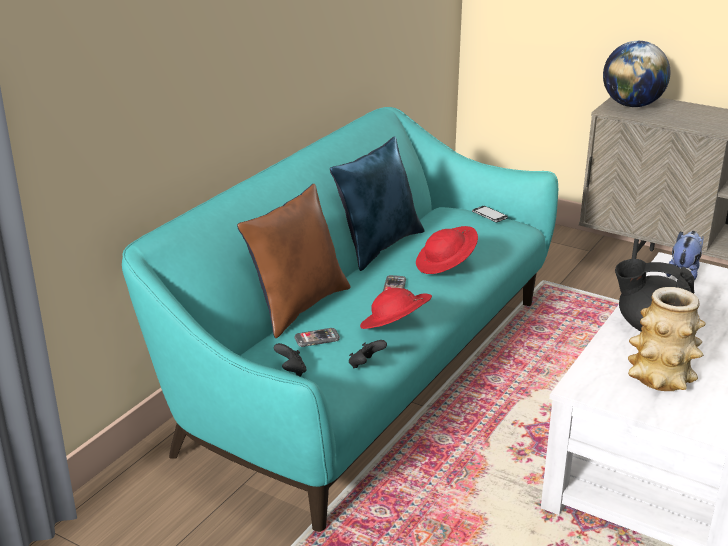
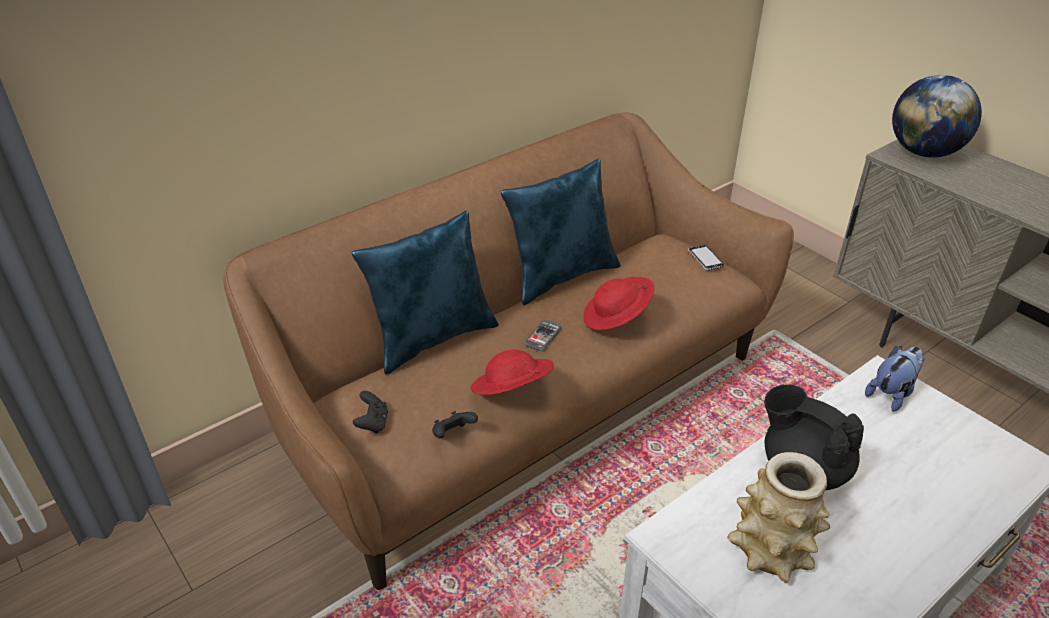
camera: 20 degrees right, 10 degrees up
turquoise sofa [122,107,558,532] -> brown sofa [223,112,794,590]
brown pillow [237,184,351,338] -> blue pillow [352,211,499,375]
phone [294,328,340,347] -> none

